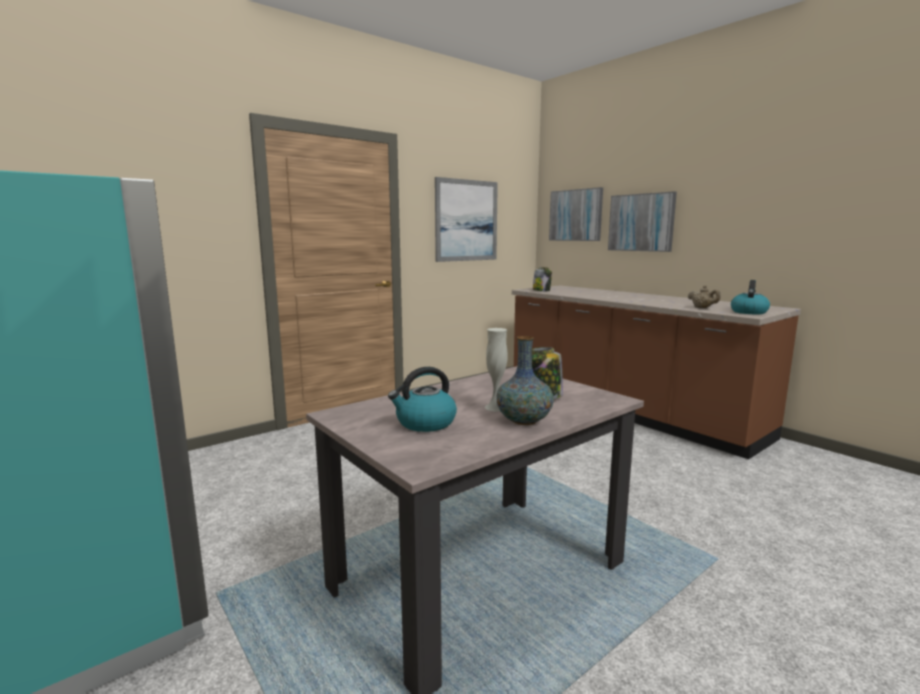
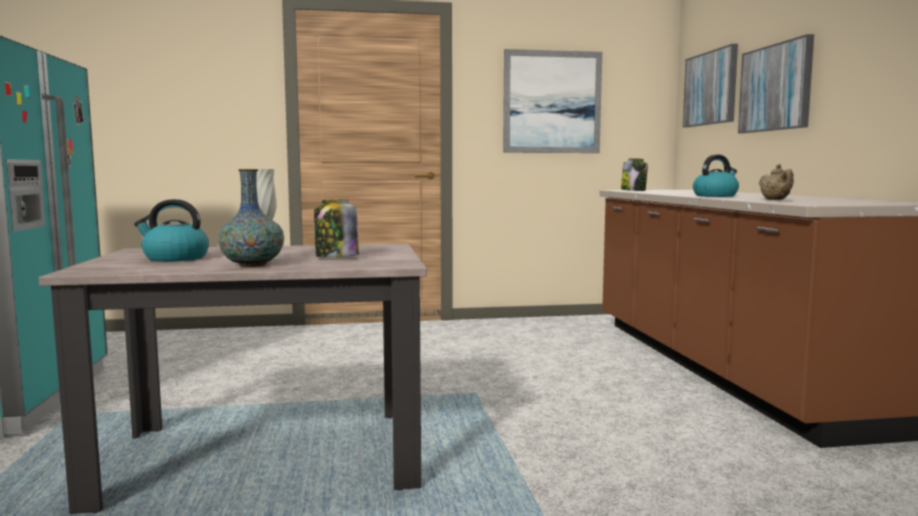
camera: 30 degrees right, 5 degrees down
kettle [731,280,770,314] -> kettle moved to [693,154,739,197]

